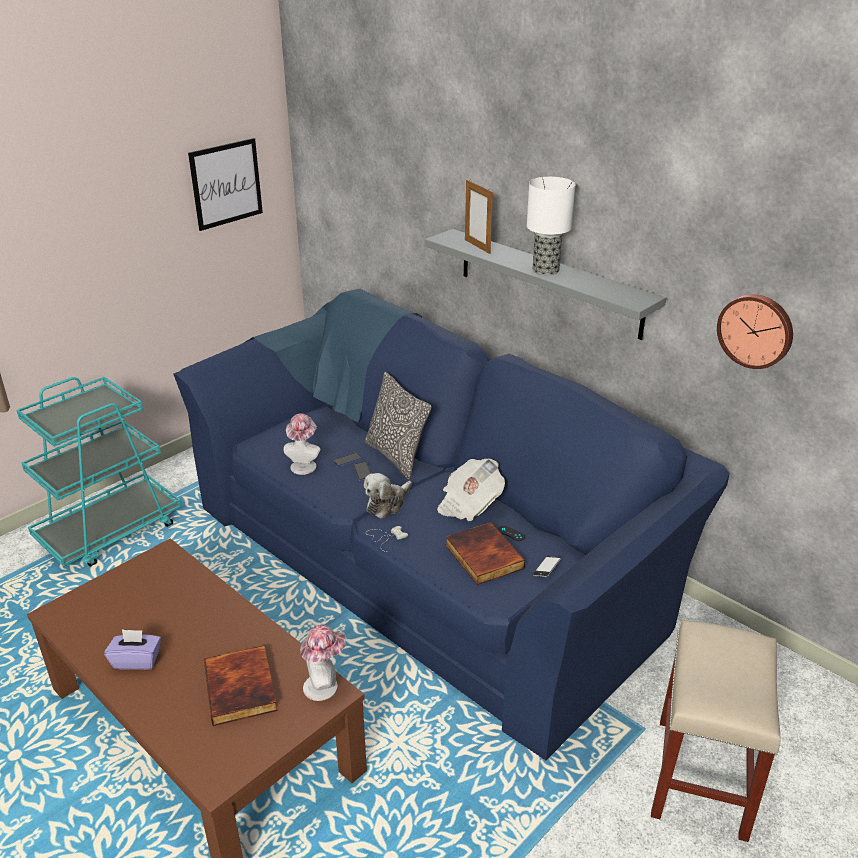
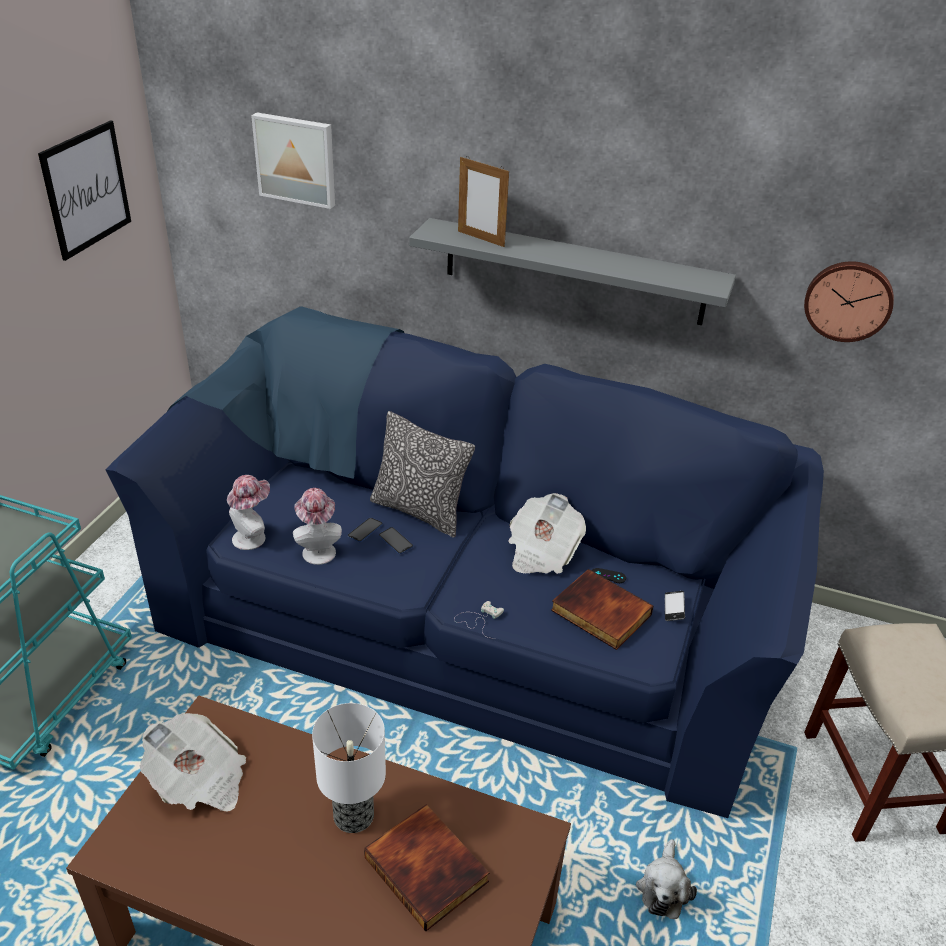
camera: 25 degrees left, 5 degrees up
purple tissue box [104,629,161,670] -> none
hat [300,625,347,701] -> hat moved to [227,475,270,550]
plush toy [364,473,412,519] -> plush toy moved to [636,839,697,919]
table lamp [527,177,576,275] -> table lamp moved to [312,703,386,833]
none -> newspaper [140,713,246,812]
none -> picture [251,112,335,209]

